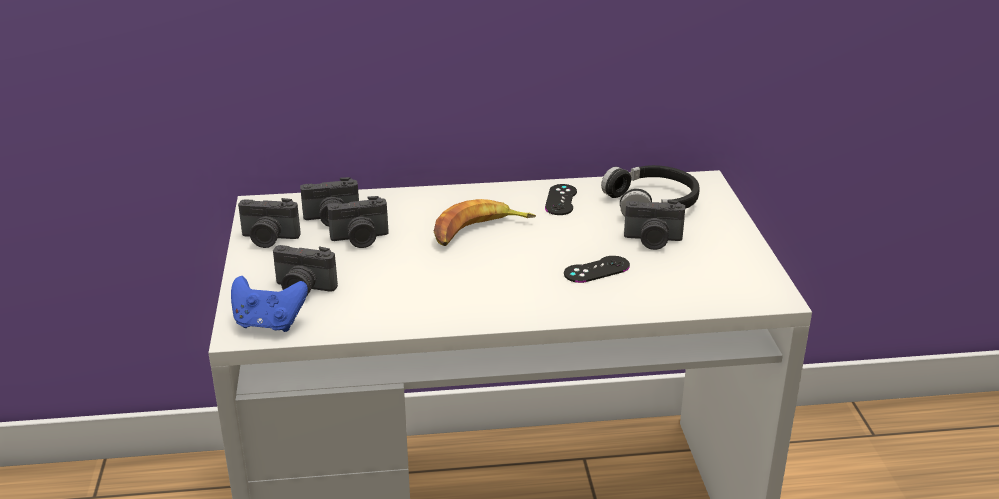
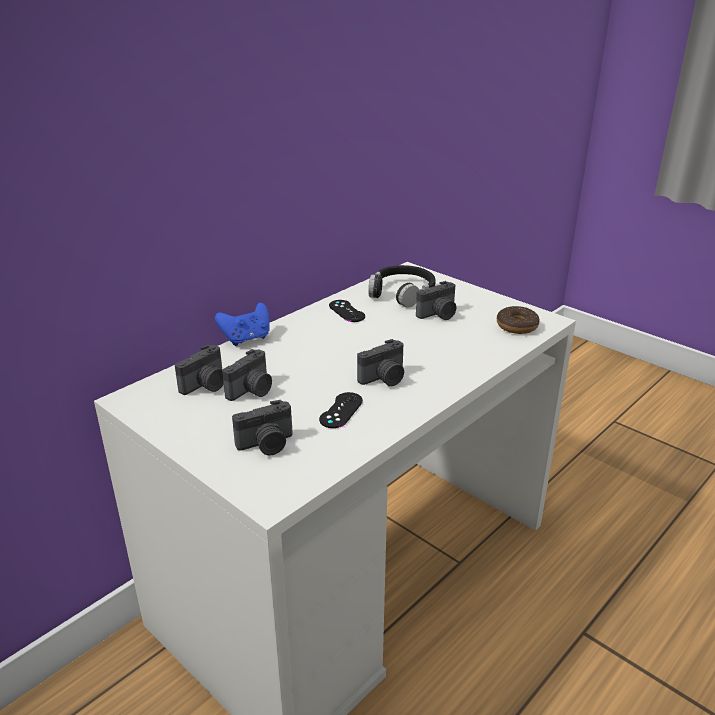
camera: 40 degrees left, 0 degrees up
blue game controller [231,276,308,332] -> blue game controller moved to [215,303,270,346]
camera [238,198,301,248] -> camera moved to [357,339,404,386]
banana [434,199,536,246] -> none
black game controller [564,256,630,283] -> black game controller moved to [319,392,363,428]
none -> donut [497,306,540,334]

